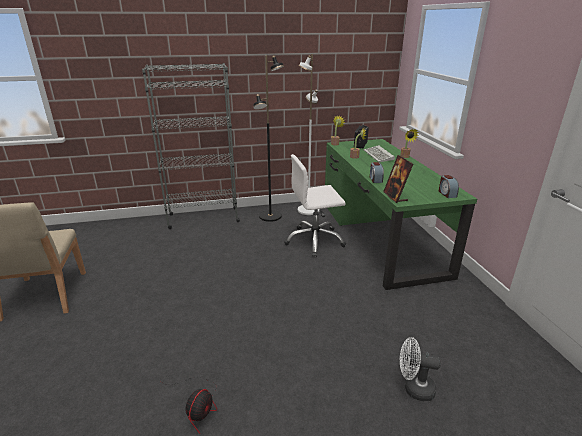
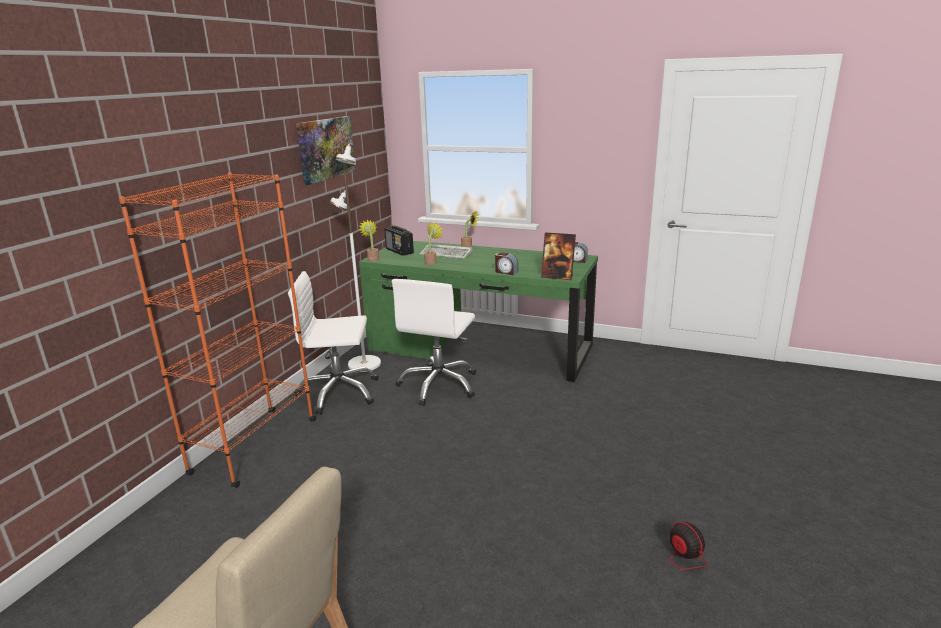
camera: 55 degrees left, 5 degrees down
grey bookcase [142,63,240,229] -> orange bookcase [119,173,316,488]
black floor lamp [253,55,284,222] -> white office chair [288,271,379,415]
white fan [400,337,441,401] -> none
none -> picture [296,116,356,185]

